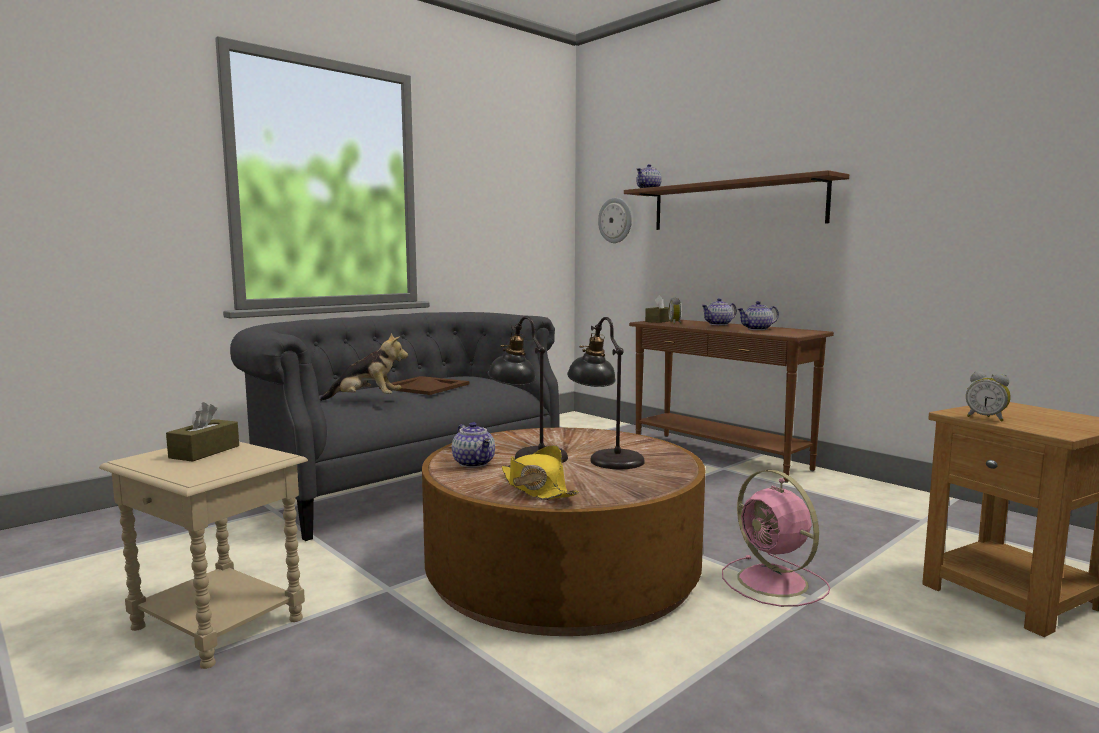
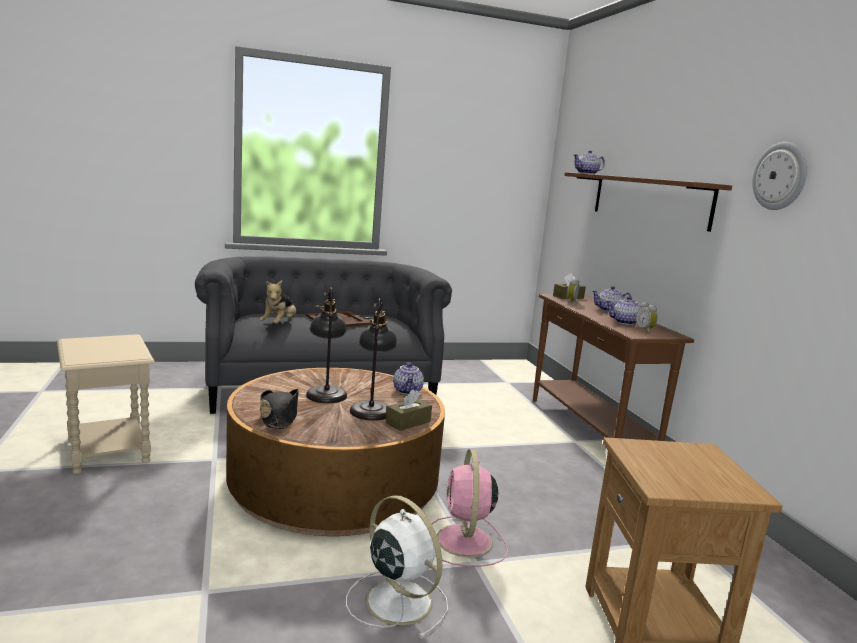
camera: 25 degrees right, 5 degrees up
brown tissue box [166,402,239,462] -> brown tissue box moved to [386,389,432,431]
plush toy [320,333,408,401] -> plush toy turned 75 degrees clockwise [259,280,296,324]
teapot [452,422,495,468] -> teapot moved to [393,362,424,395]
yellow hat [502,445,579,500] -> black hat [260,389,299,429]
wall clock [598,198,632,243] -> wall clock moved to [752,142,807,210]
alarm clock [966,371,1011,422] -> alarm clock moved to [636,302,658,333]
none -> white fan [346,495,448,639]

